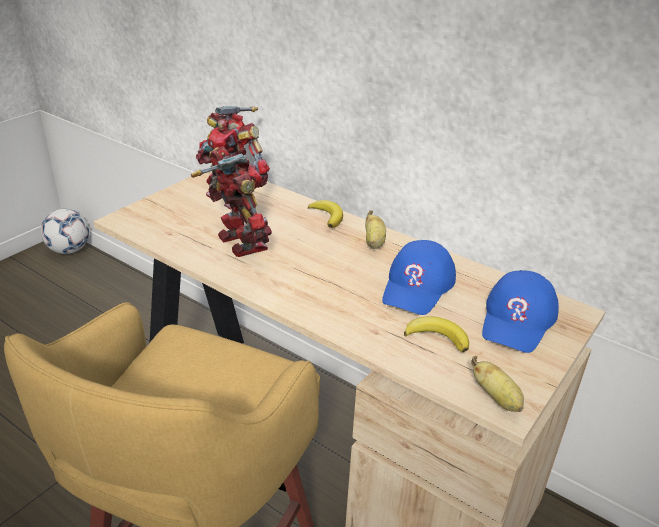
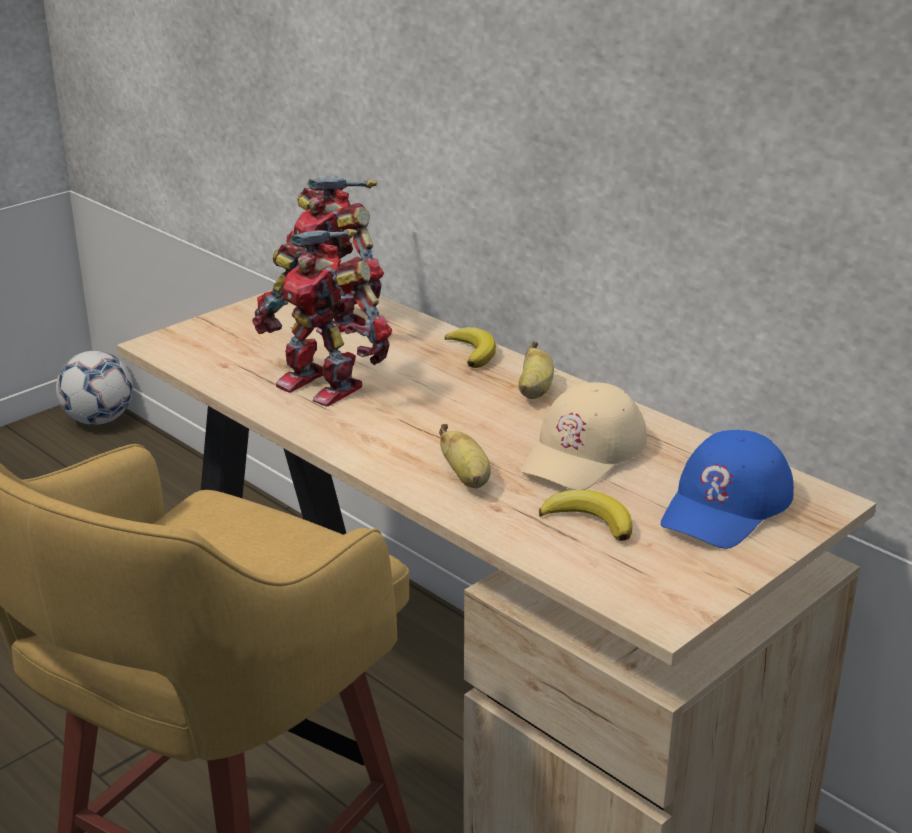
camera: 10 degrees right, 5 degrees down
toy robot [191,146,272,257] -> toy robot turned 150 degrees clockwise [252,229,392,407]
blue cap [382,240,456,315] -> beige cap [520,382,647,490]
banana [471,356,524,412] -> banana moved to [439,424,491,488]

